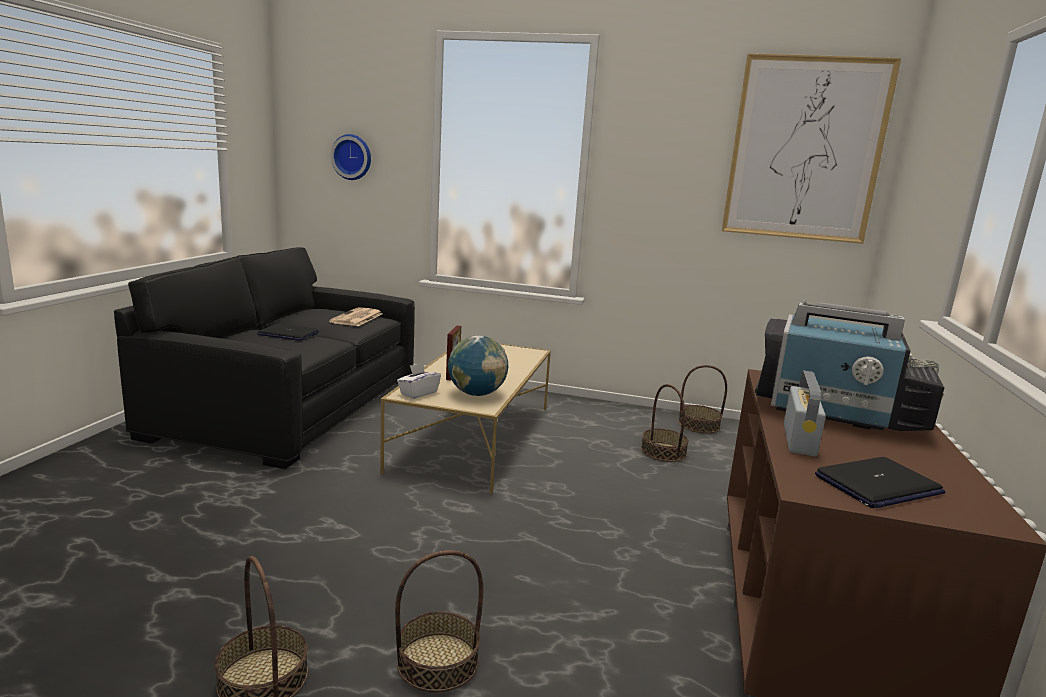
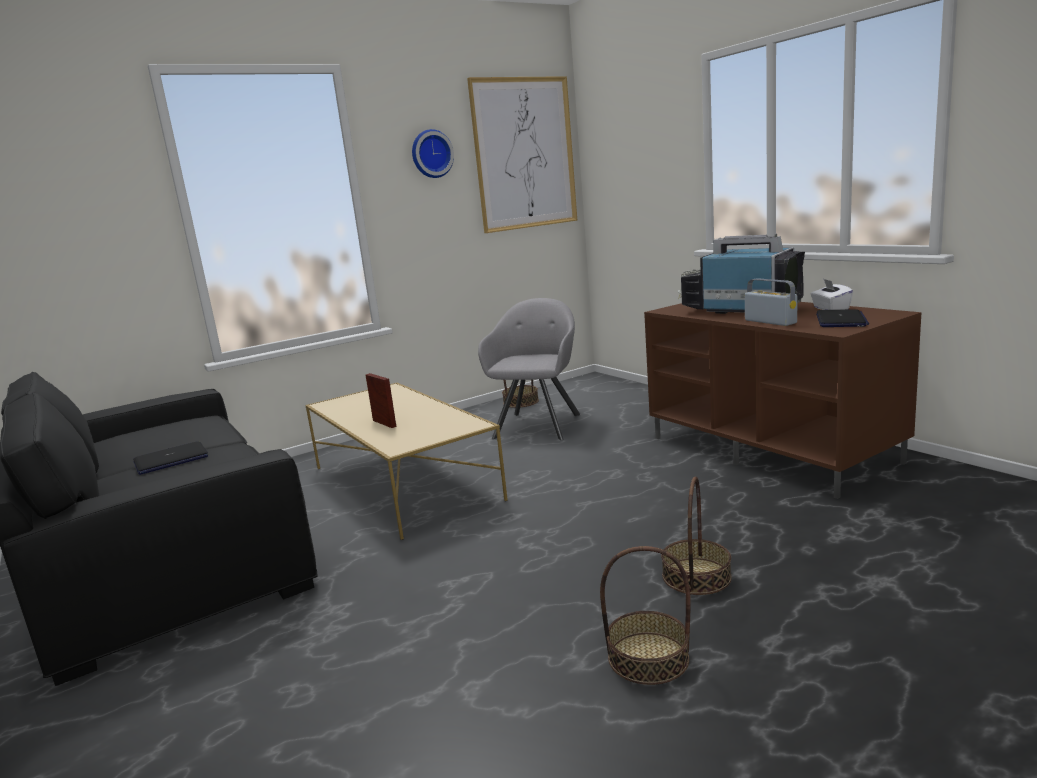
camera: 45 degrees left, 0 degrees up
newspaper [329,307,383,326] -> none
wall clock [331,134,371,180] -> wall clock moved to [412,129,454,178]
white tissue box [397,362,441,399] -> white tissue box moved to [810,279,853,310]
globe [448,336,508,396] -> none
basket [641,384,689,462] -> grey armchair [478,298,580,440]
television [755,299,945,431] -> television turned 120 degrees counterclockwise [677,233,805,314]

